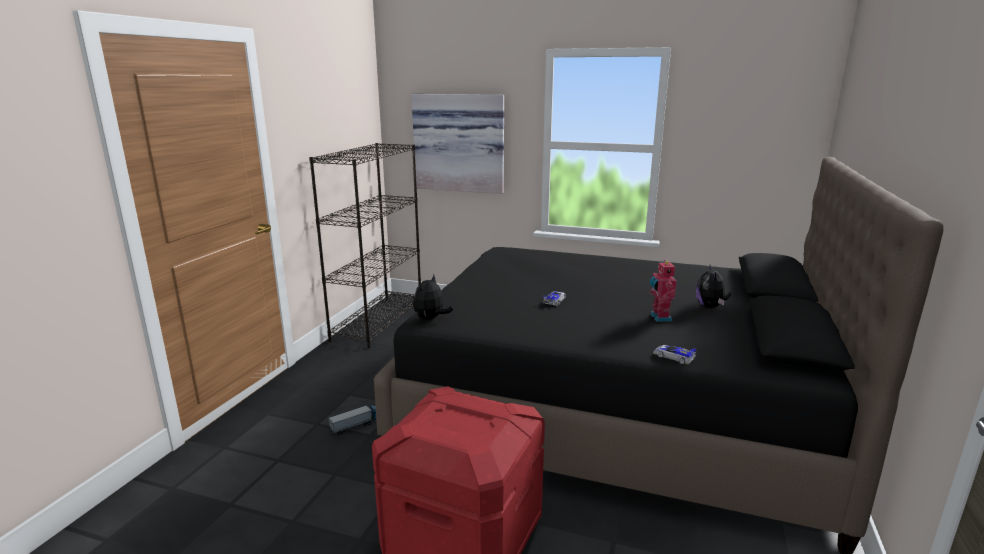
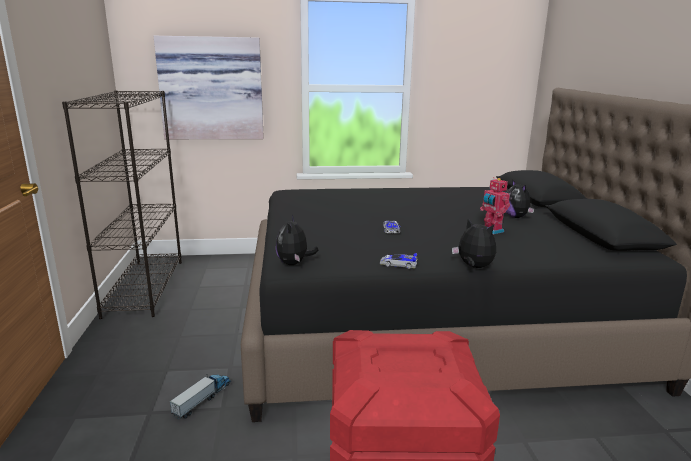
camera: 25 degrees left, 0 degrees up
toy car [653,345,696,364] -> toy car moved to [380,253,417,269]
none -> plush toy [452,219,496,268]

